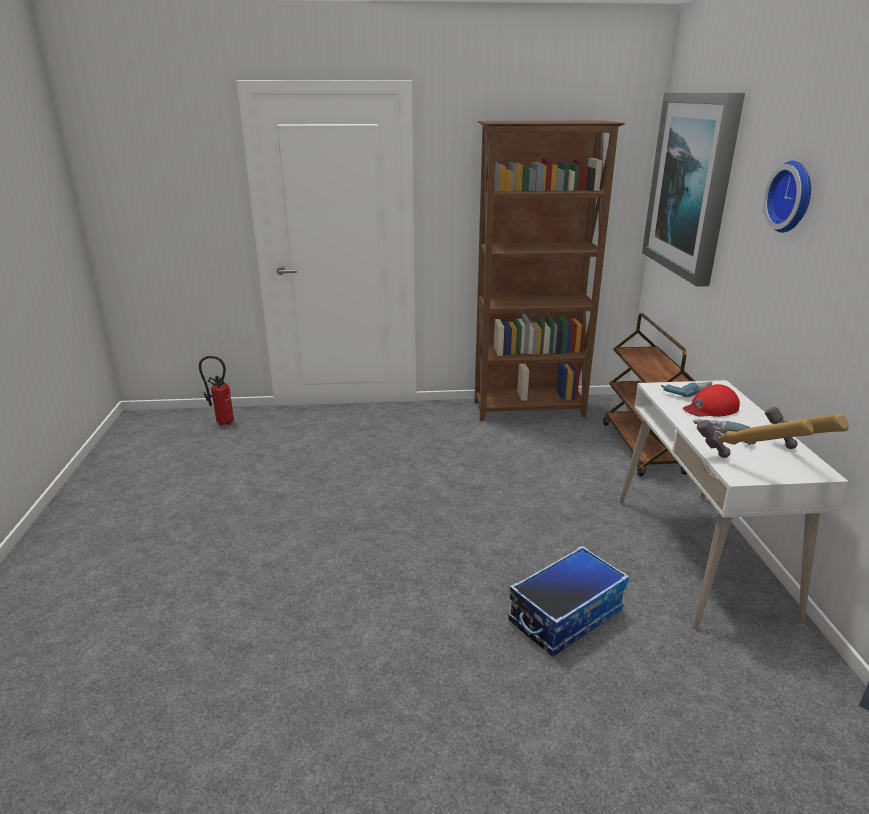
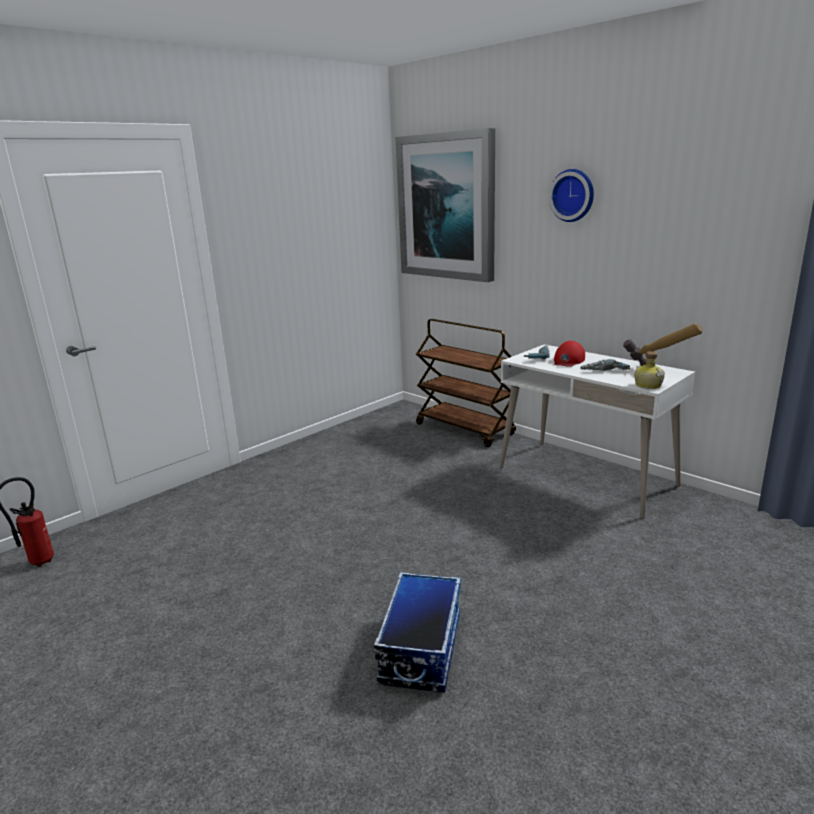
camera: 40 degrees left, 5 degrees down
brown bookcase [474,121,625,421] -> none
storage box [508,546,630,657] -> storage box moved to [374,572,461,693]
hammer [697,419,814,458] -> bottle [634,351,665,389]

